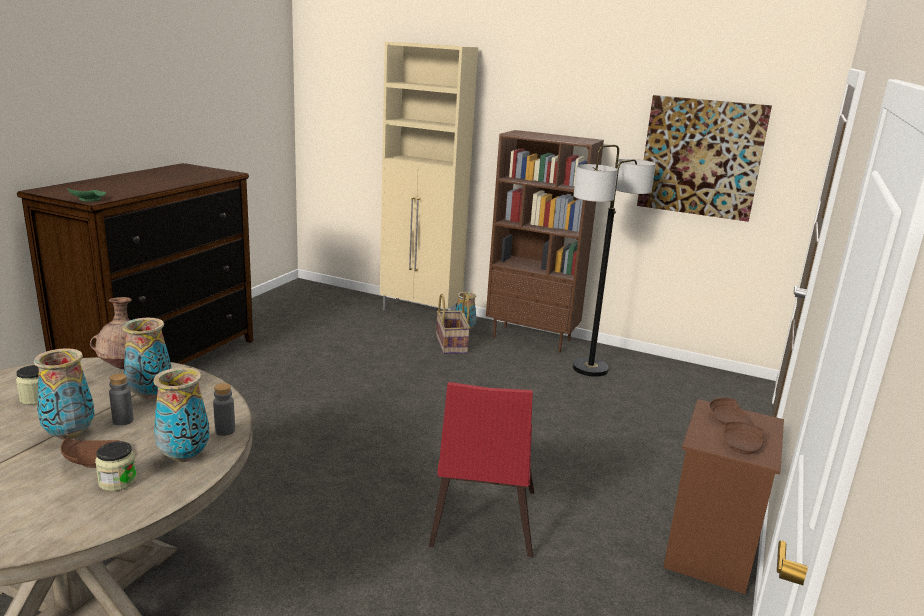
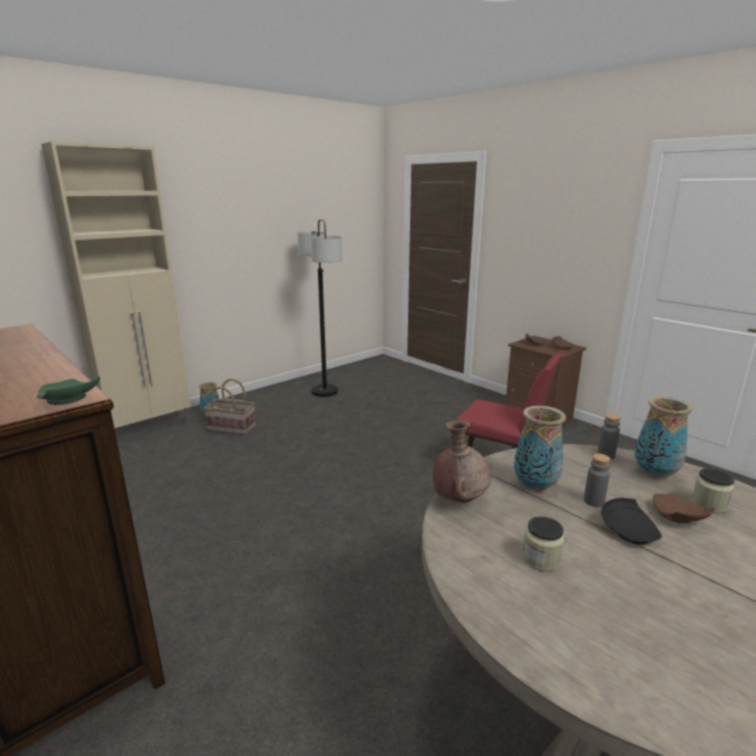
camera: 65 degrees left, 0 degrees up
vase [34,348,95,440] -> black plate [601,498,662,544]
brown bookcase [486,130,604,353] -> none
picture [637,95,772,222] -> none

